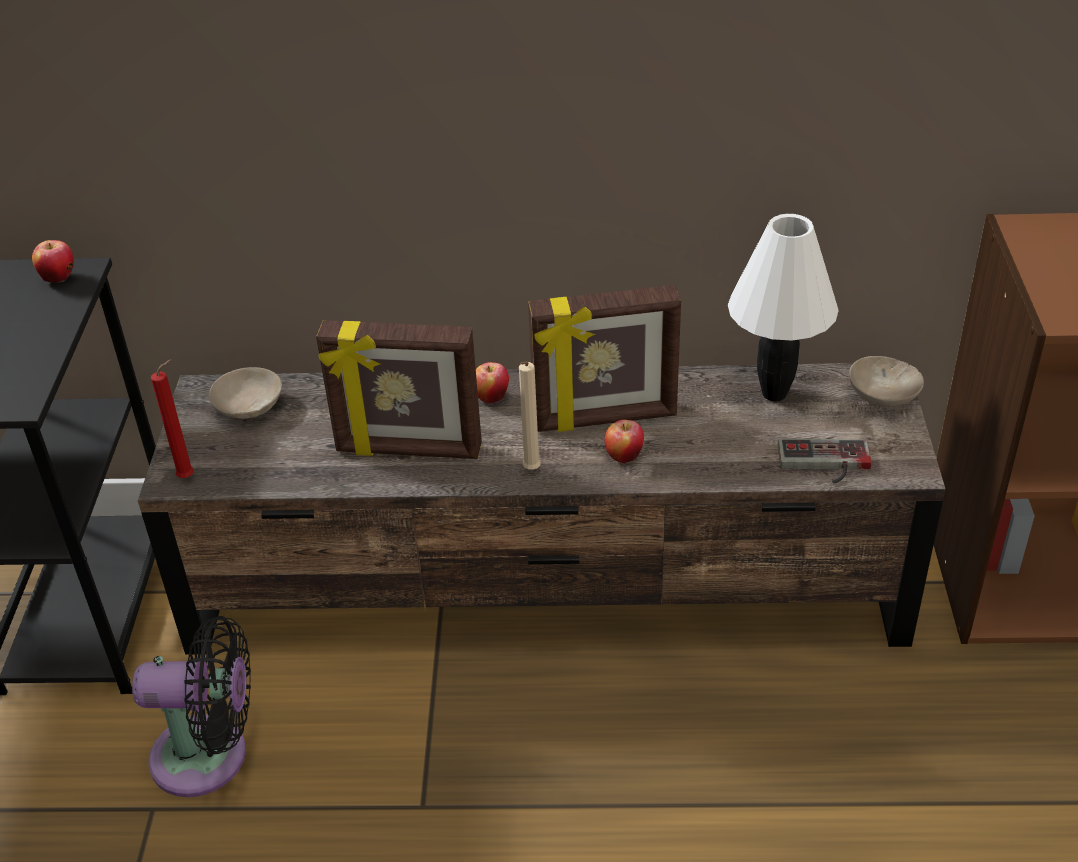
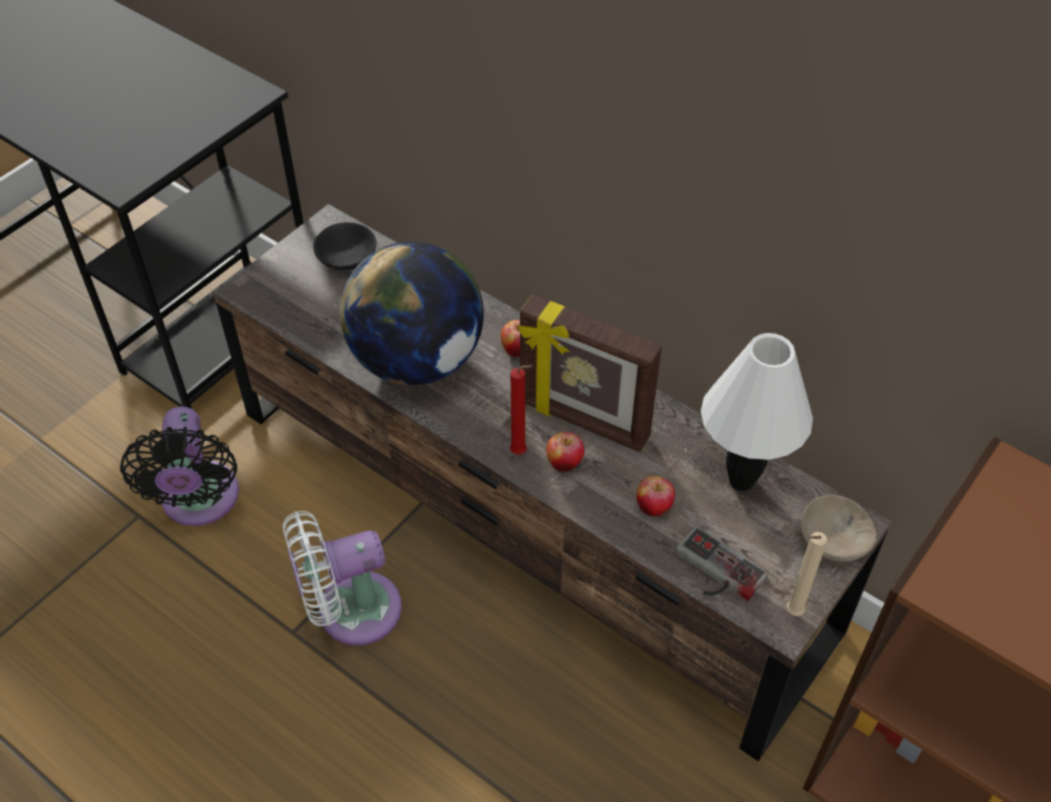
camera: 35 degrees right, 10 degrees up
apple [32,240,74,283] -> apple moved to [637,476,675,516]
black fan [132,616,251,797] -> black fan turned 45 degrees clockwise [120,406,239,526]
red candle [151,359,194,478] -> red candle moved to [510,365,533,455]
beige bowl [209,367,282,419] -> black bowl [313,222,377,270]
picture frame [316,320,482,459] -> globe [340,241,484,385]
beige candle [519,362,541,470] -> beige candle moved to [786,532,827,616]
none -> white fan [283,511,402,645]

